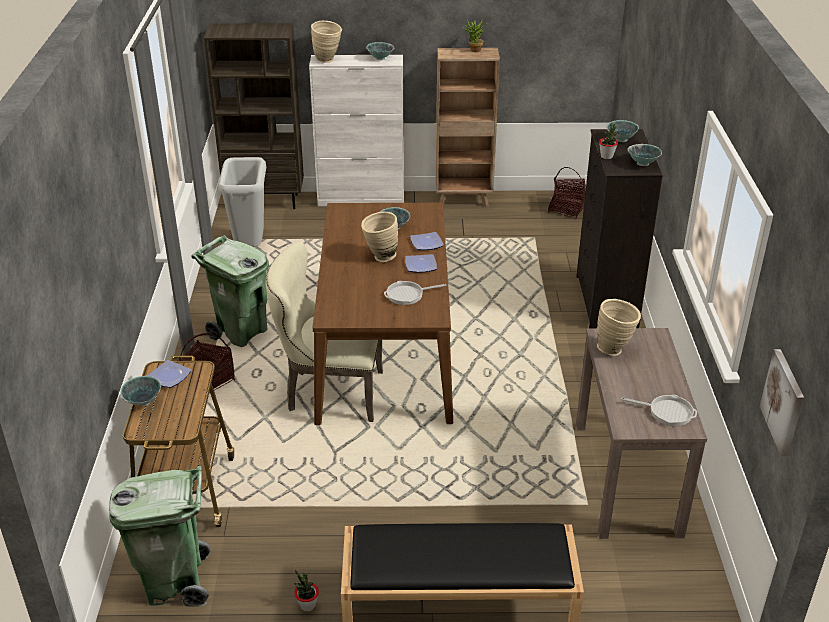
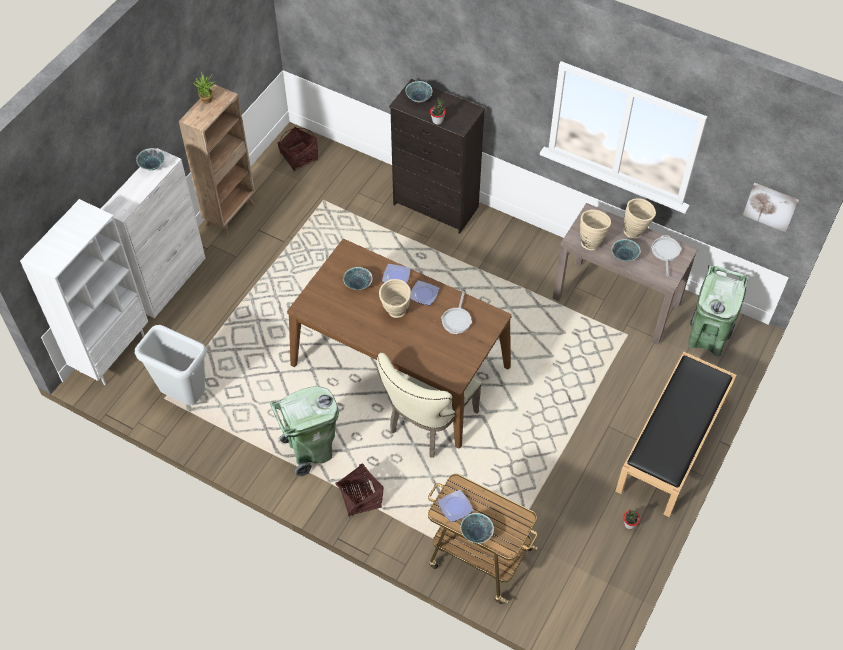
camera: 60 degrees left, 20 degrees up
green trash can [109,466,211,607] -> green trash can moved to [688,265,749,356]
brown bookcase [204,23,304,209] -> white bookcase [20,199,148,385]
beige vase [311,21,342,63] -> beige vase moved to [624,198,656,238]
frying pan [621,395,697,426] -> frying pan turned 45 degrees counterclockwise [651,235,682,276]
bowl [628,144,662,166] -> bowl moved to [611,239,640,262]

